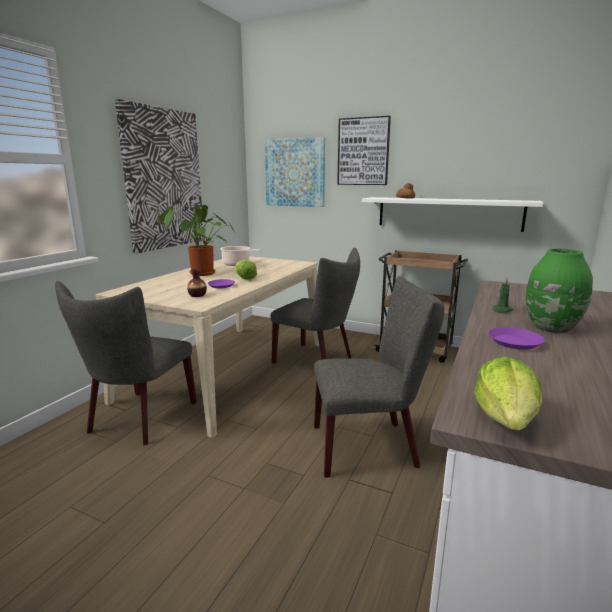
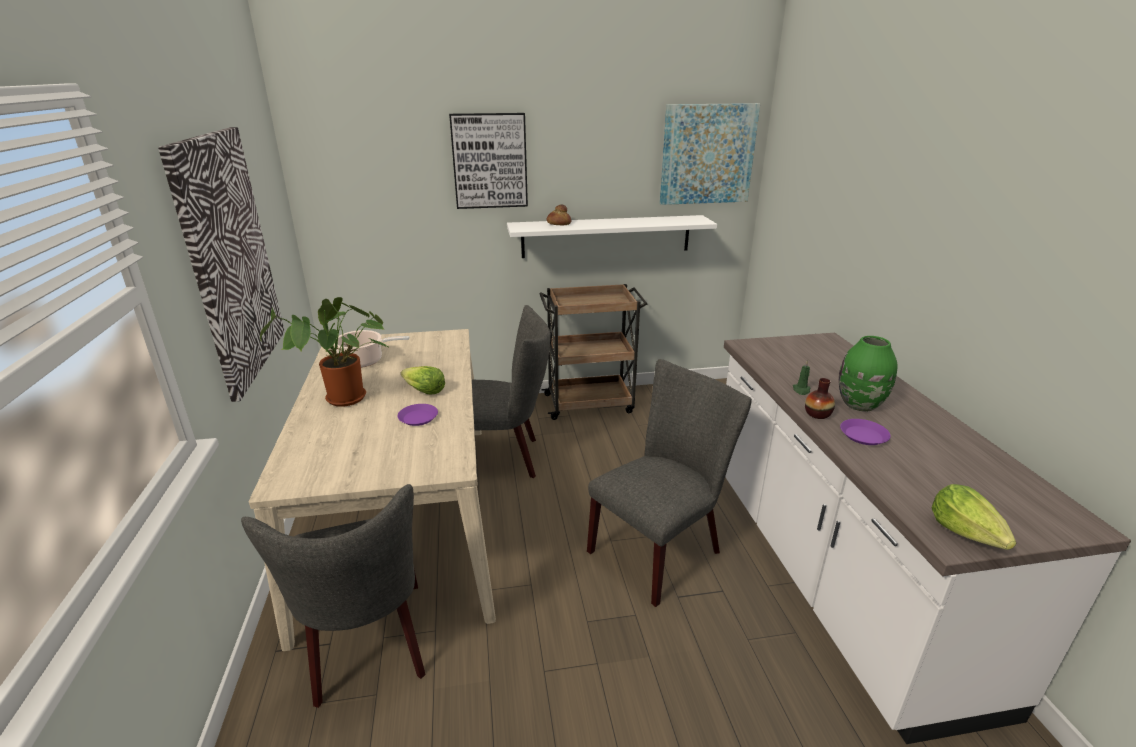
camera: 35 degrees left, 10 degrees up
vase [187,269,207,297] -> vase moved to [805,378,835,419]
picture [265,137,325,207] -> picture moved to [660,103,760,205]

